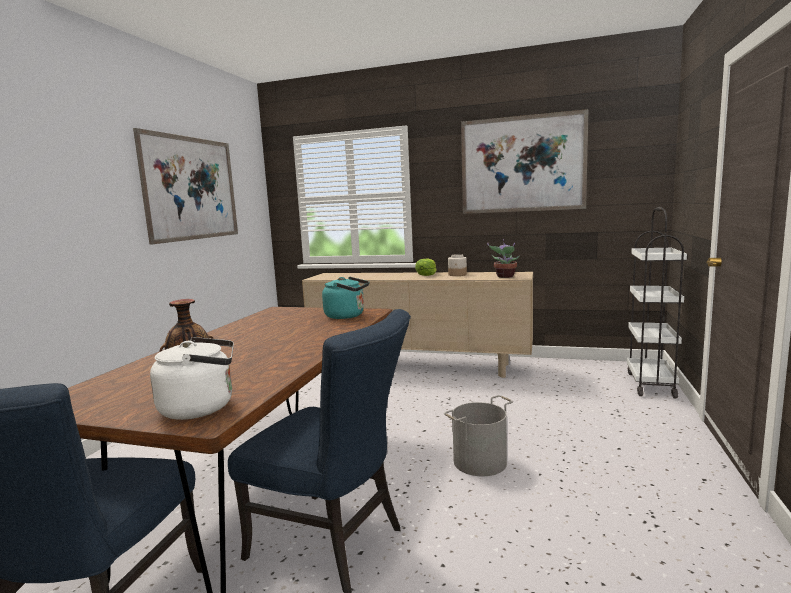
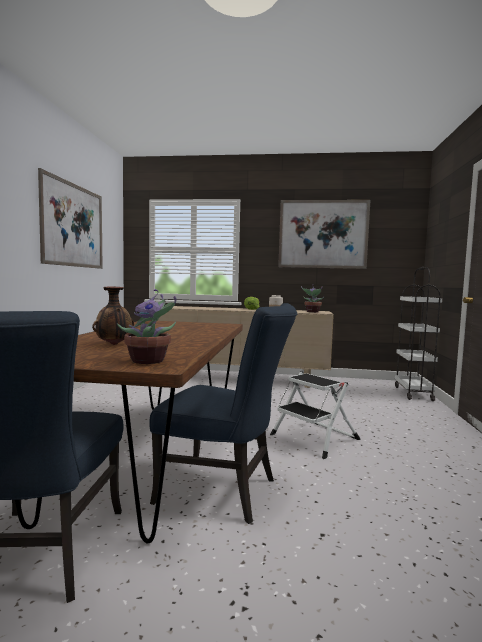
camera: 10 degrees left, 5 degrees down
white kettle [150,337,234,420] -> potted plant [117,289,176,364]
turquoise kettle [322,277,369,319] -> none
grey bucket [444,395,513,476] -> step ladder [270,371,361,459]

